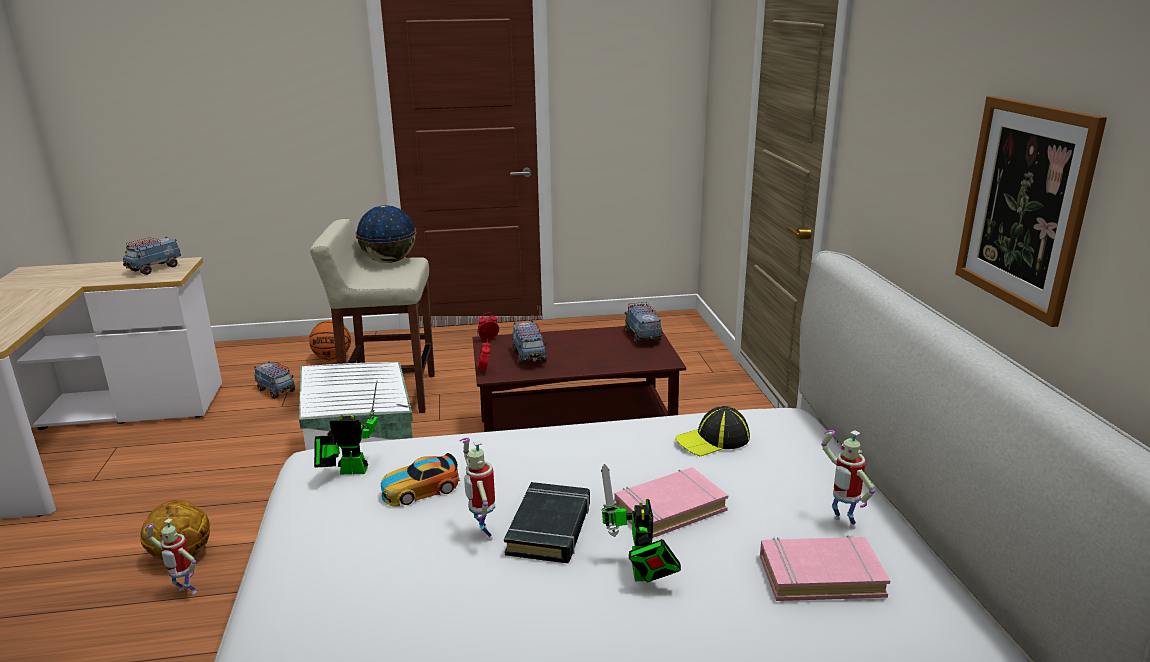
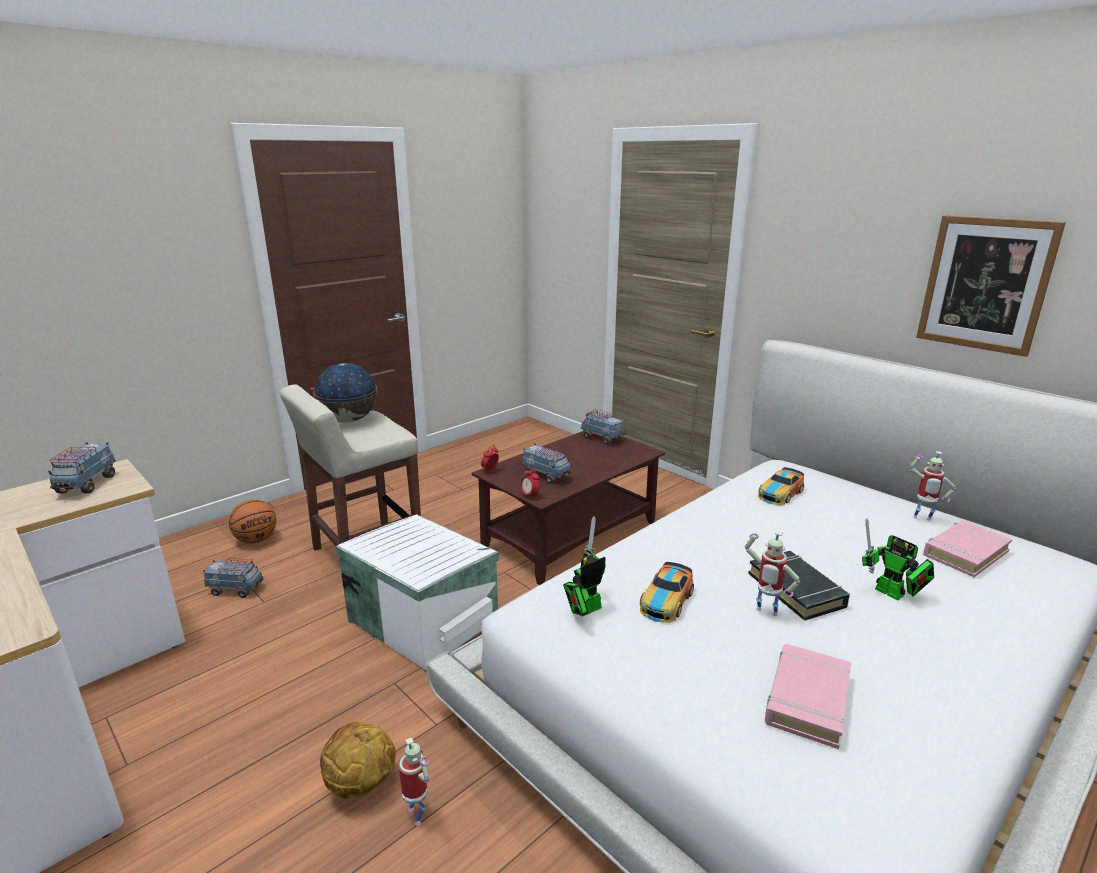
camera: 35 degrees left, 0 degrees up
toy robot [145,519,197,594] -> toy robot turned 105 degrees counterclockwise [399,737,430,826]
pink book [614,467,728,538] -> pink book moved to [765,644,851,749]
cap [675,406,750,456] -> toy car [758,467,804,505]

